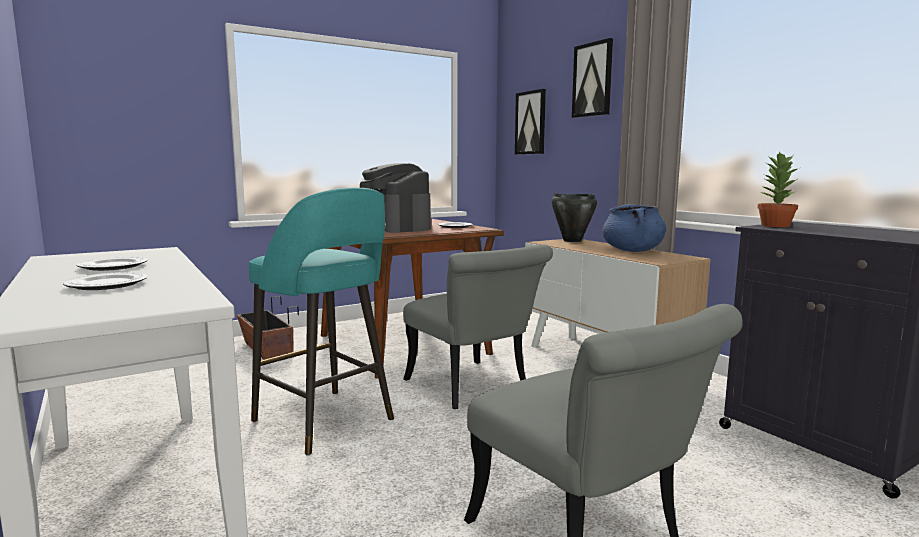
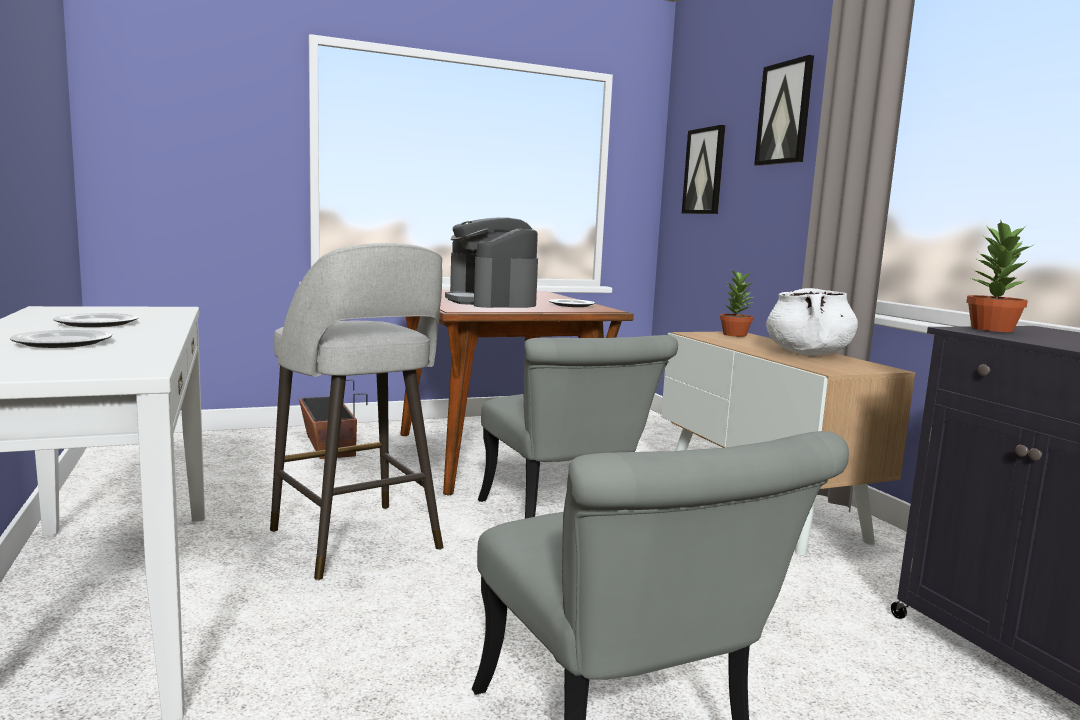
camera: 10 degrees right, 0 degrees up
turquoise stool [249,188,394,456] -> grey stool [270,243,443,581]
black cooking pot [552,193,597,242] -> potted plant [720,269,755,337]
blue cooking pot [602,204,666,252] -> white cooking pot [766,288,858,355]

